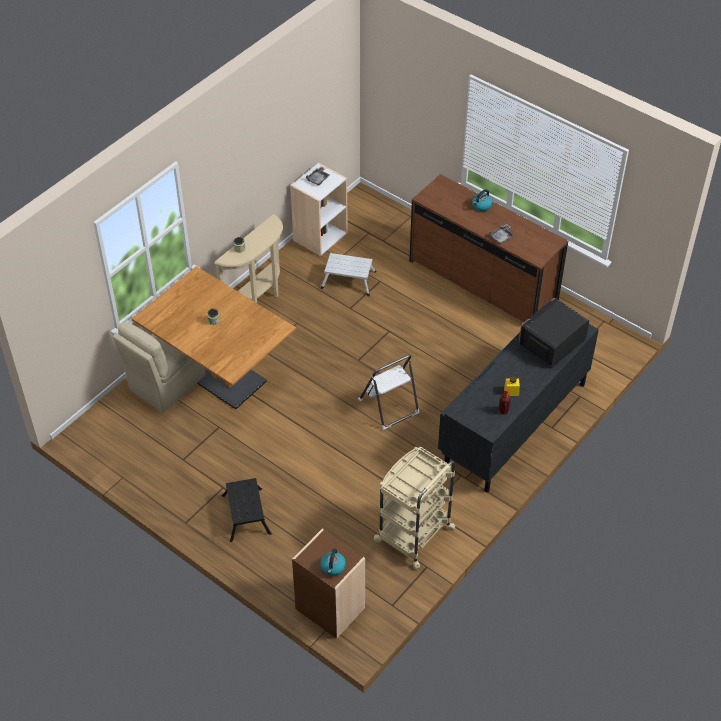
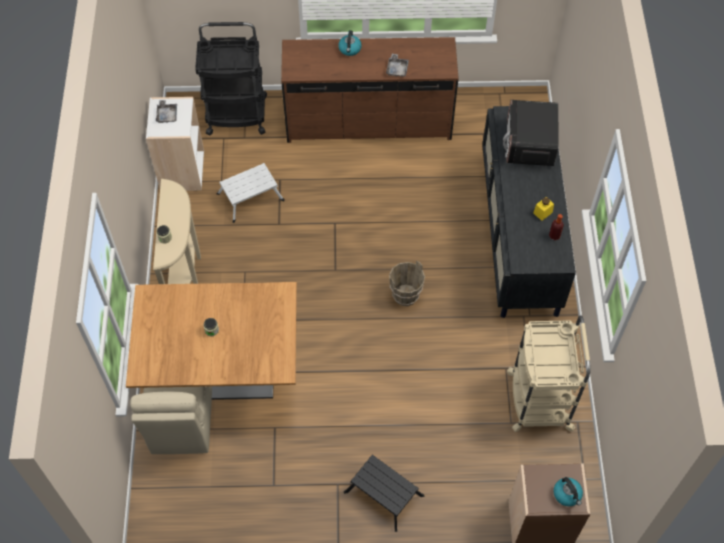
camera: 40 degrees left, 10 degrees up
white step ladder [358,355,420,430] -> brown bucket [389,261,425,306]
none -> black cart [195,22,267,136]

